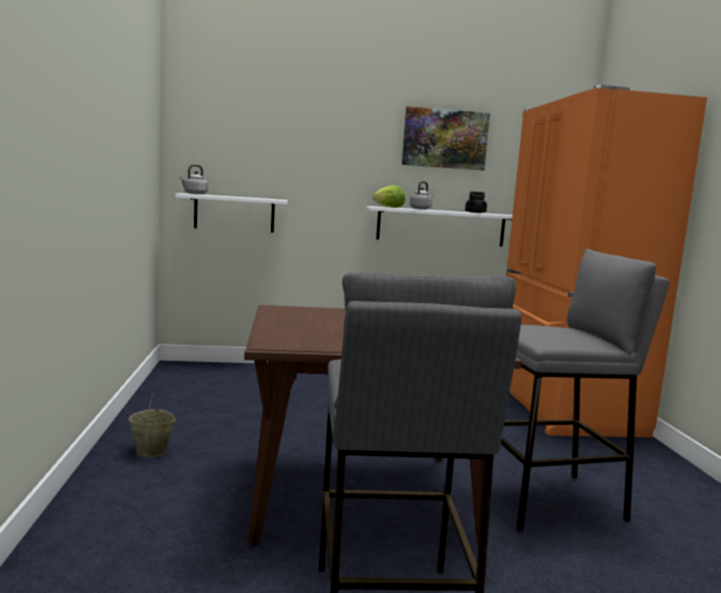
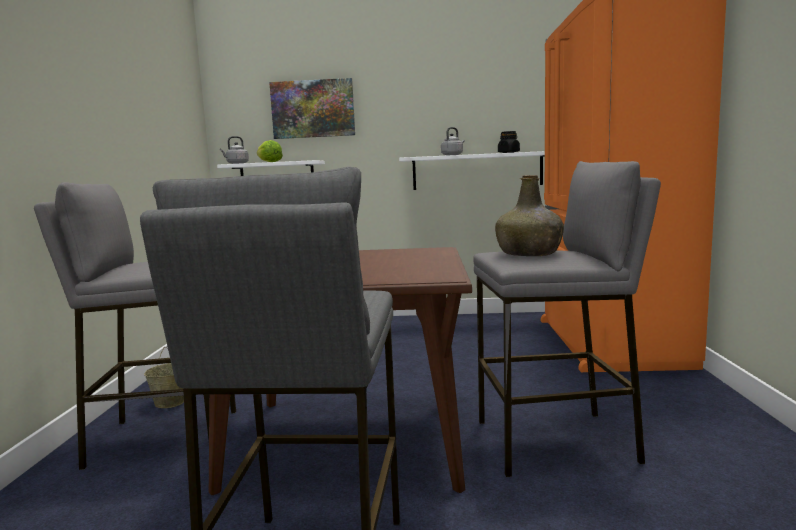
camera: 10 degrees right, 0 degrees up
lettuce [373,185,405,208] -> lettuce moved to [257,140,283,162]
picture [402,106,490,170] -> picture moved to [269,78,355,139]
none -> grey stool [34,182,236,470]
none -> green bottle [495,175,564,256]

